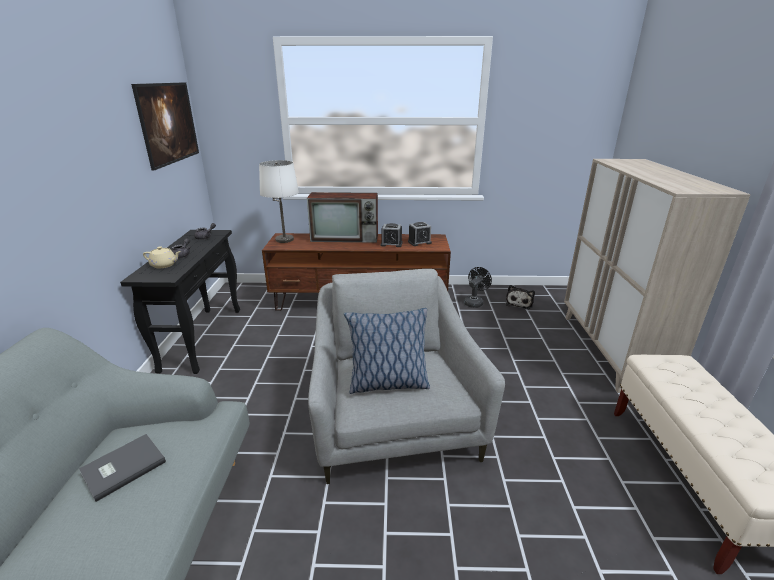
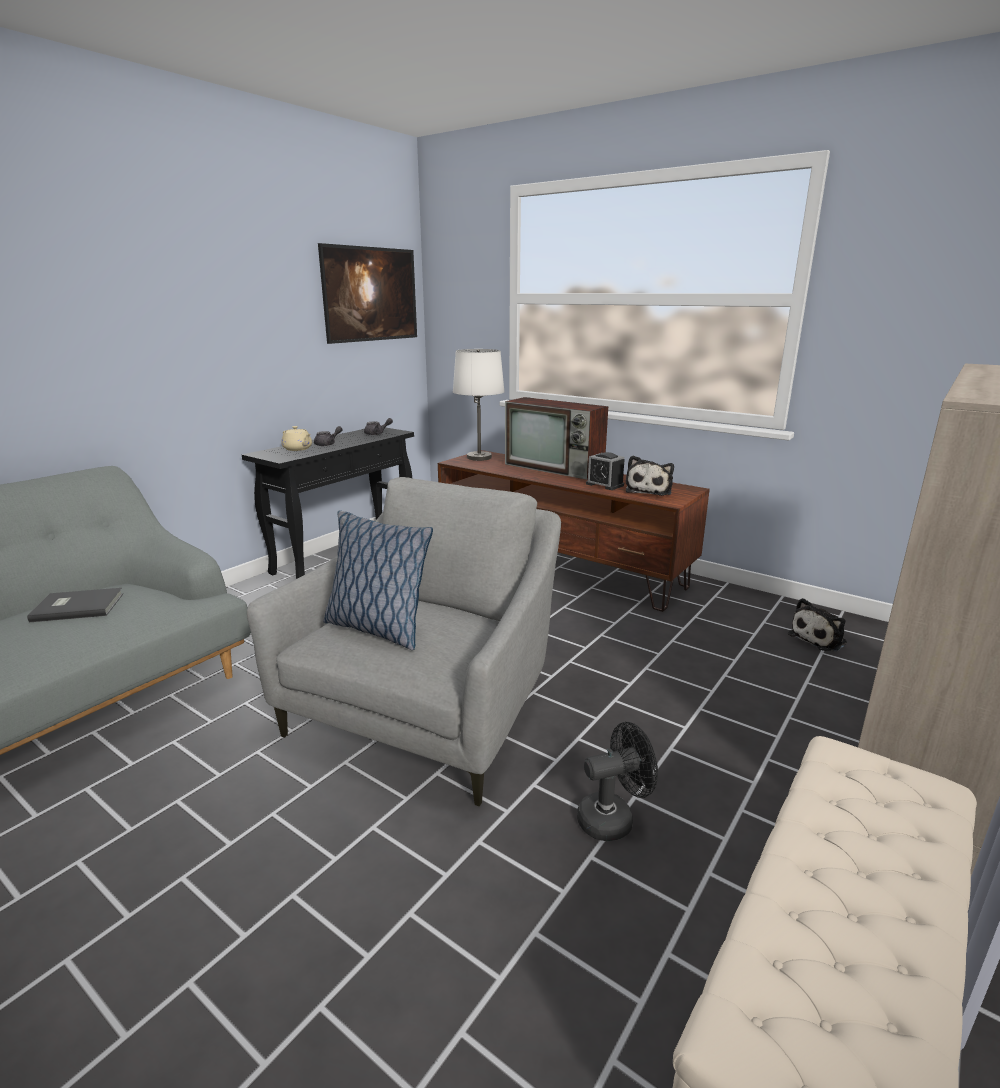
camera: 35 degrees right, 5 degrees down
alarm clock [408,222,432,246] -> plush toy [626,456,674,496]
black fan [464,267,492,308] -> black fan moved to [577,722,658,841]

